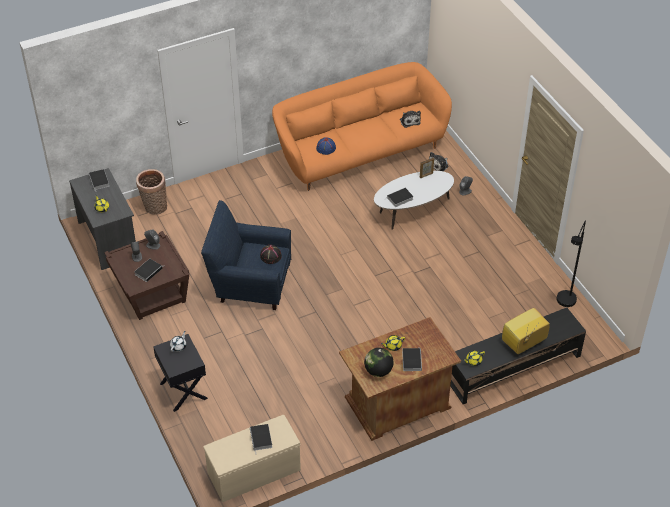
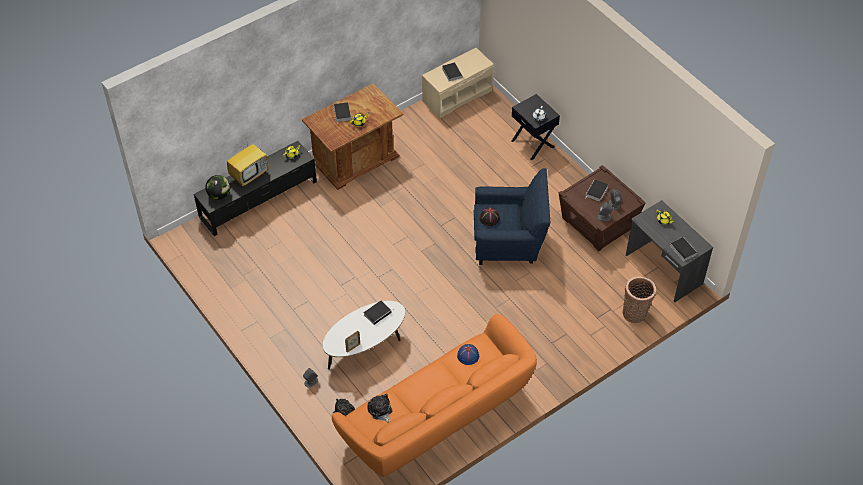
camera: 170 degrees right, 5 degrees up
globe [364,348,393,377] -> globe moved to [205,175,230,200]
black floor lamp [556,221,586,307] -> none

